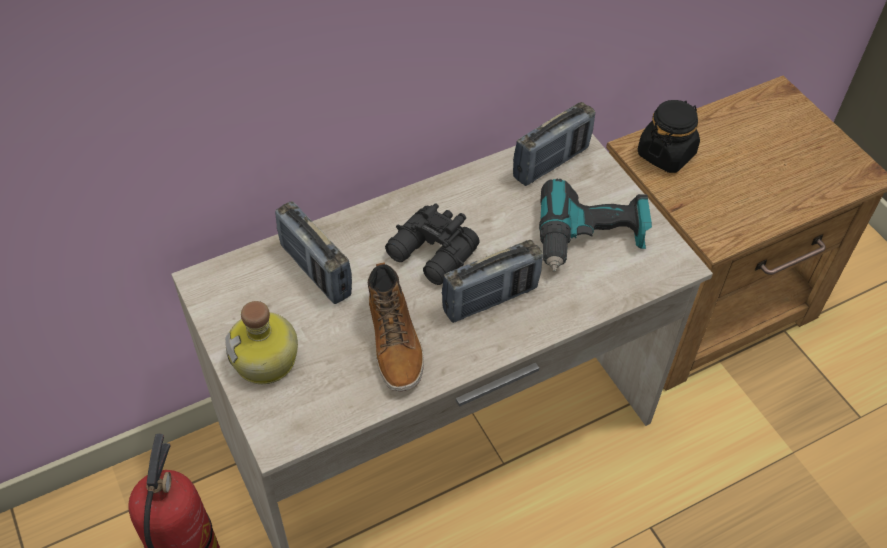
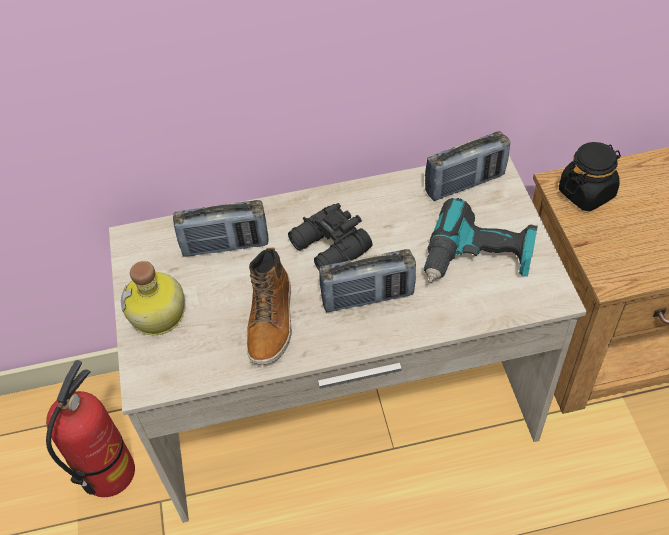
camera: 20 degrees right, 0 degrees up
radio [275,201,352,304] -> radio turned 75 degrees counterclockwise [173,200,268,257]

